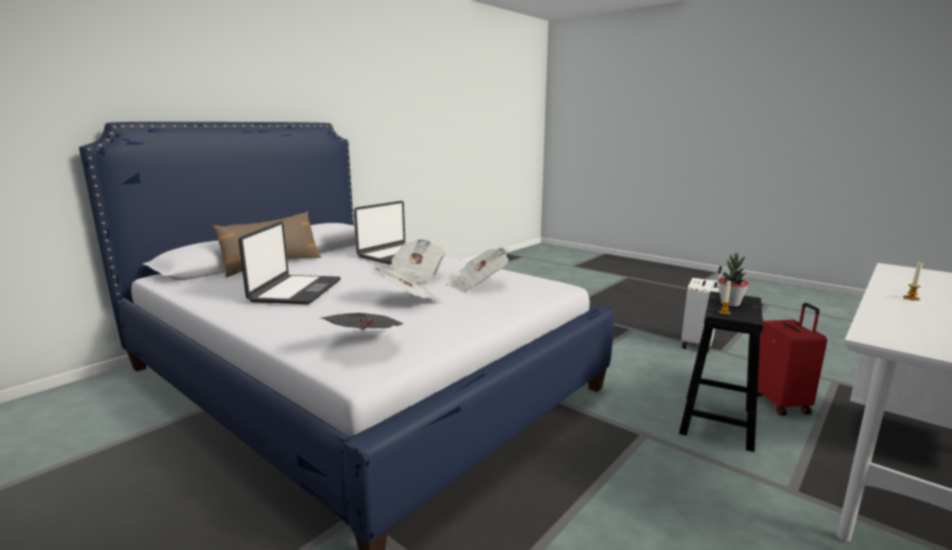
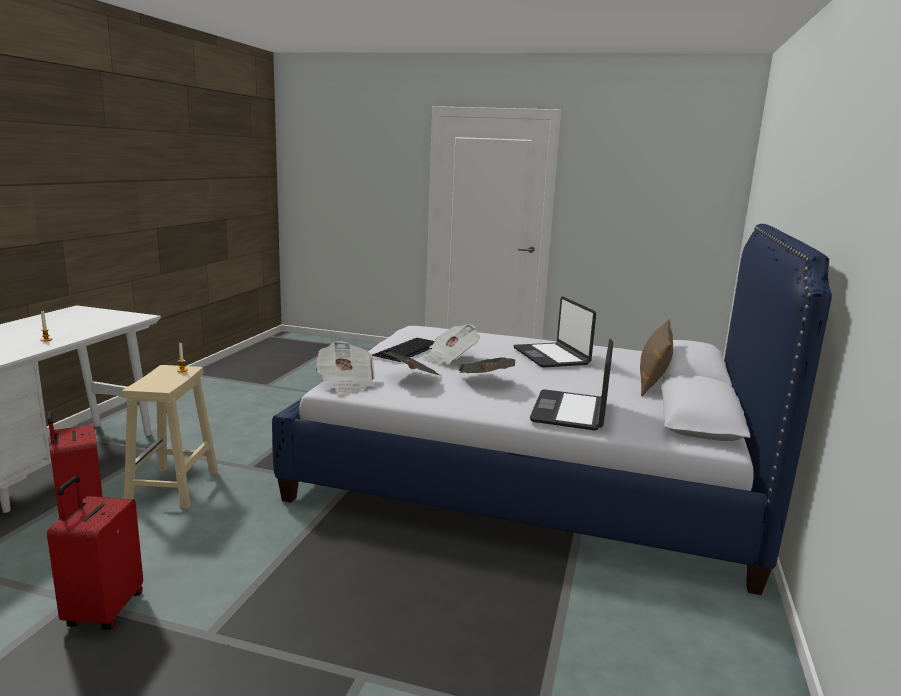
camera: 155 degrees right, 0 degrees up
newspaper [321,313,403,330] -> newspaper moved to [315,341,375,395]
black stool [679,292,763,452] -> beige stool [122,365,218,509]
white suitcase [681,266,722,353] -> red suitcase [47,476,143,630]
potted plant [719,253,749,307] -> none
none -> keyboard [372,338,434,362]

